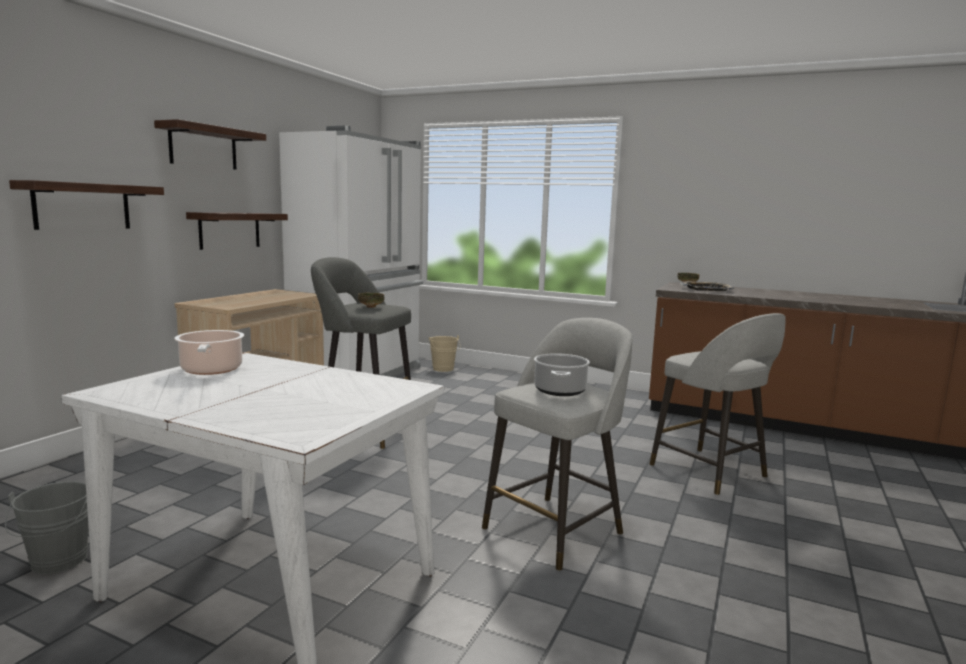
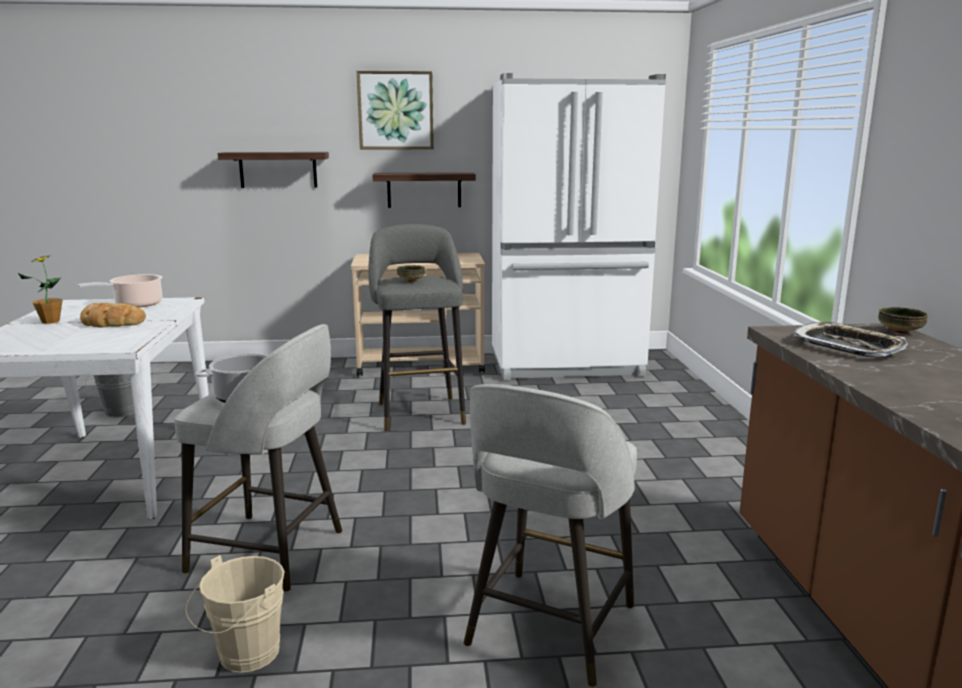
camera: 60 degrees right, 5 degrees up
shelf [154,119,266,170] -> picture [356,71,434,149]
beige bucket [429,335,460,372] -> beige bucket moved to [186,555,285,673]
none -> potted plant [18,255,63,324]
none -> bread [80,303,146,328]

